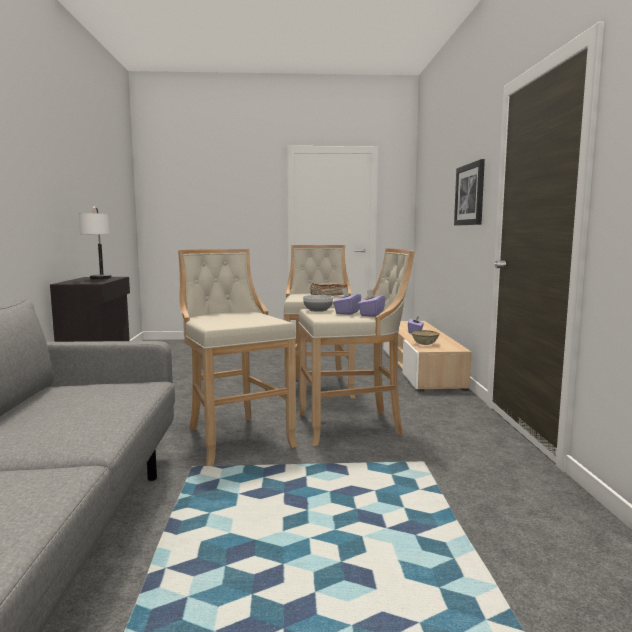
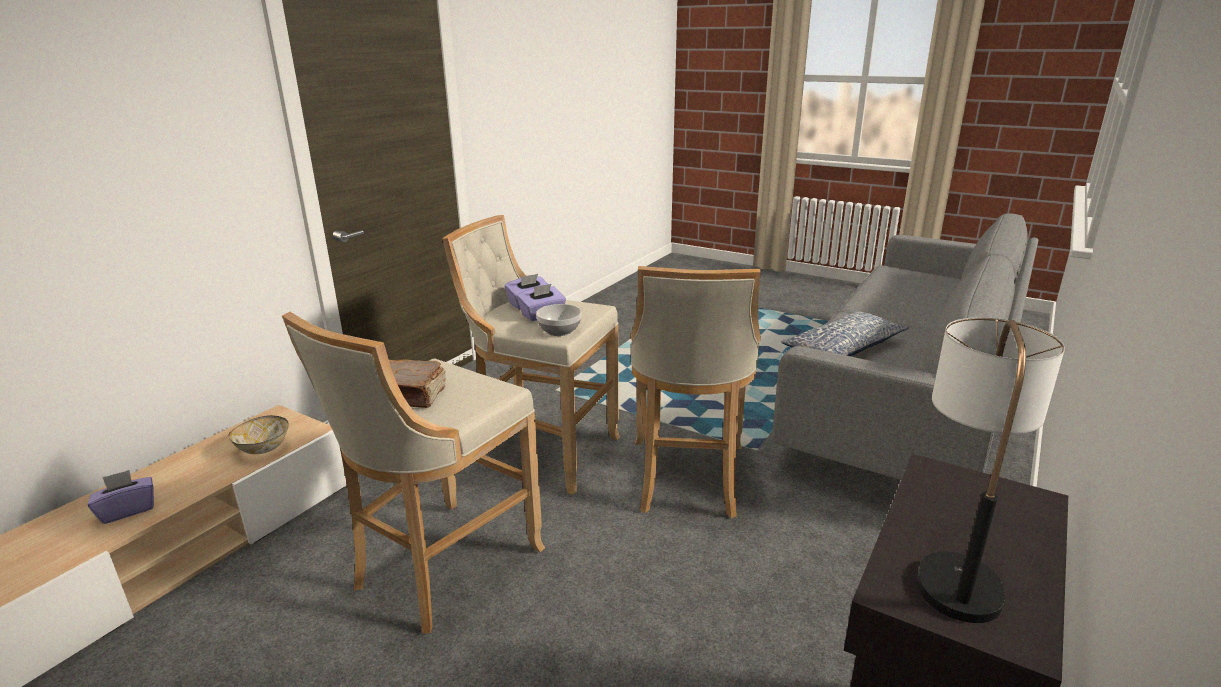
camera: 145 degrees left, 15 degrees up
picture [454,159,485,226] -> none
none -> pillow [781,311,909,356]

